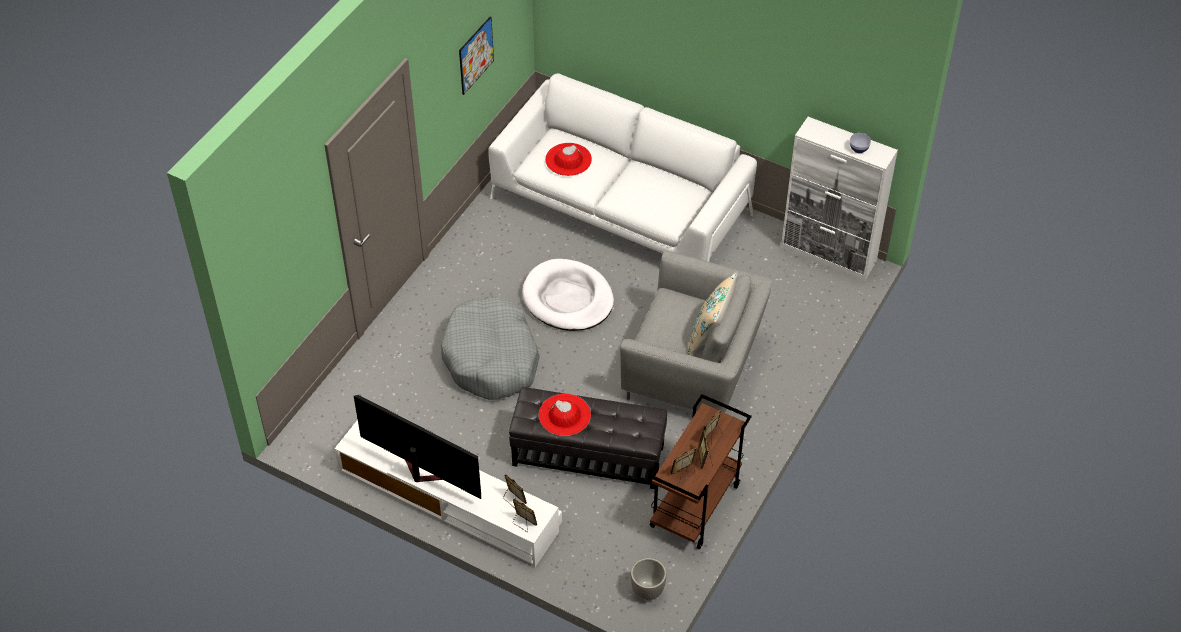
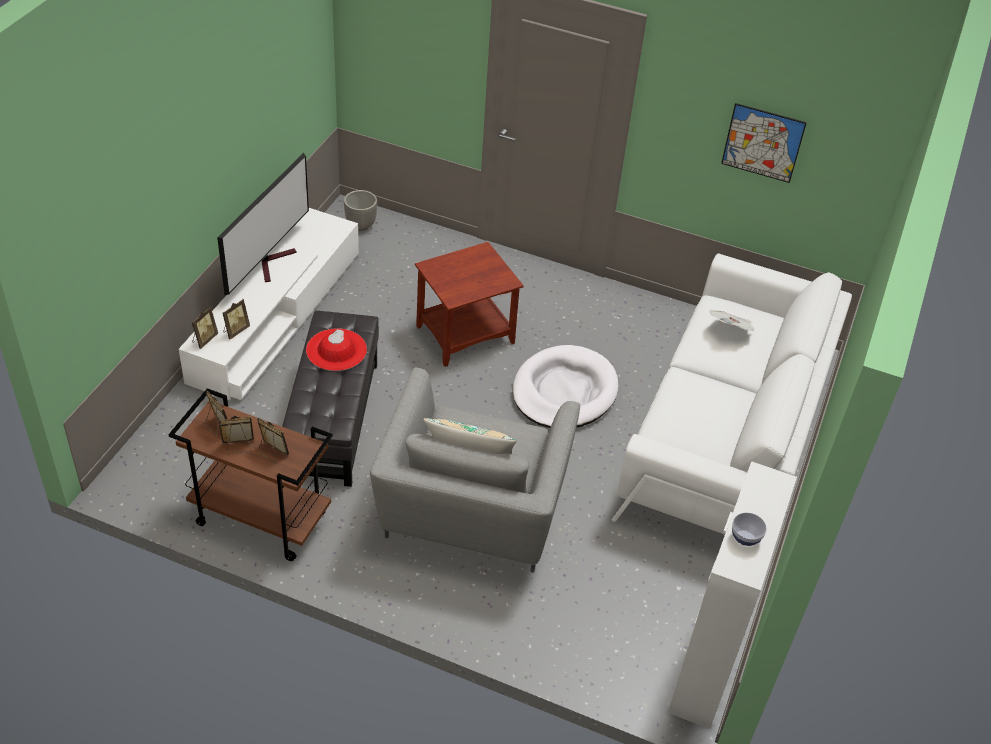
camera: 80 degrees right, 5 degrees down
grey dog bed [441,296,540,400] -> brown side table [415,242,524,367]
red hat [545,143,592,176] -> newspaper [710,310,754,331]
planter [631,558,667,600] -> planter moved to [344,190,377,231]

